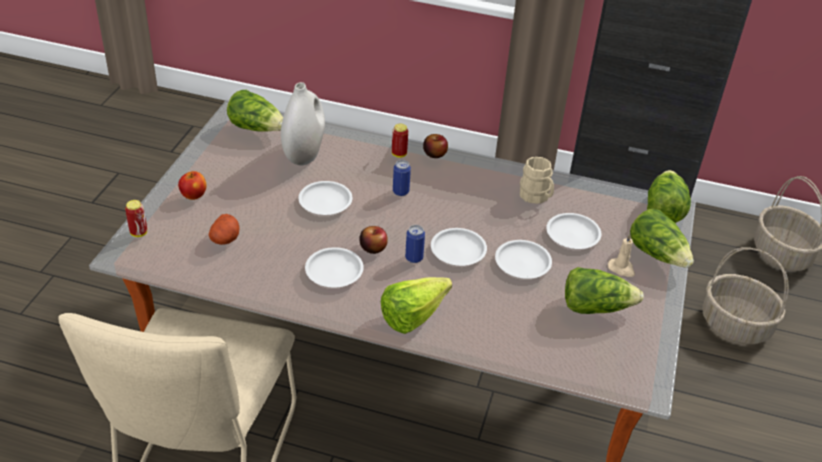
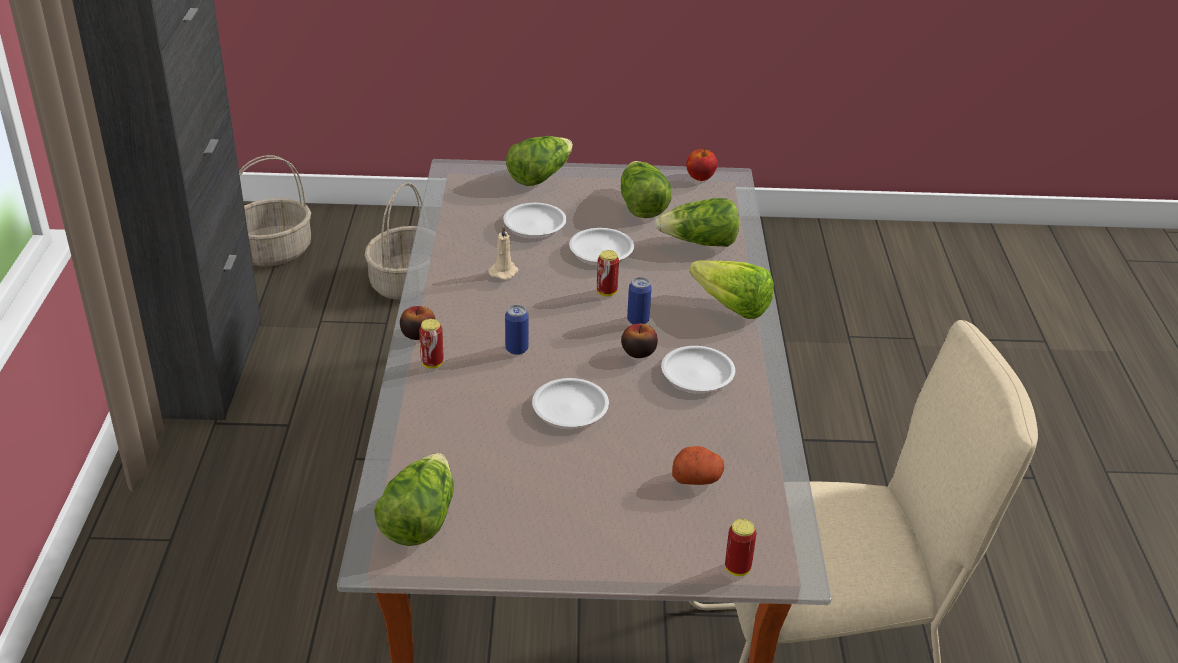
camera: 105 degrees left, 5 degrees down
apple [178,171,207,200] -> apple moved to [686,148,717,181]
white vase [281,82,325,166] -> none
white plate [431,228,487,266] -> can [597,250,619,297]
beige mug [520,157,554,204] -> none
beige candle [608,234,635,277] -> beige candle moved to [488,225,519,280]
lettuce [647,170,691,223] -> lettuce moved to [655,198,739,247]

